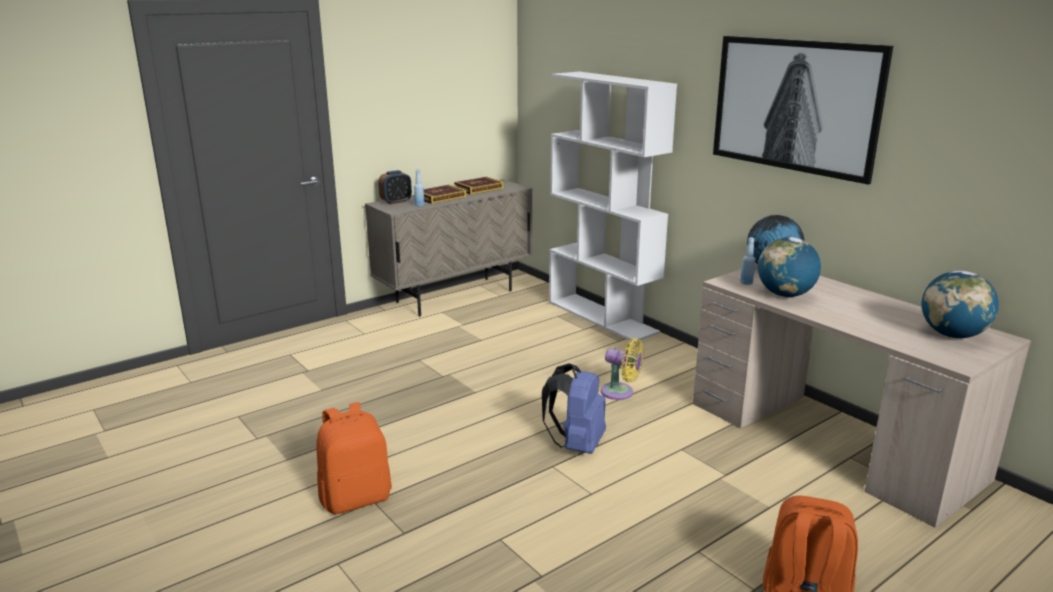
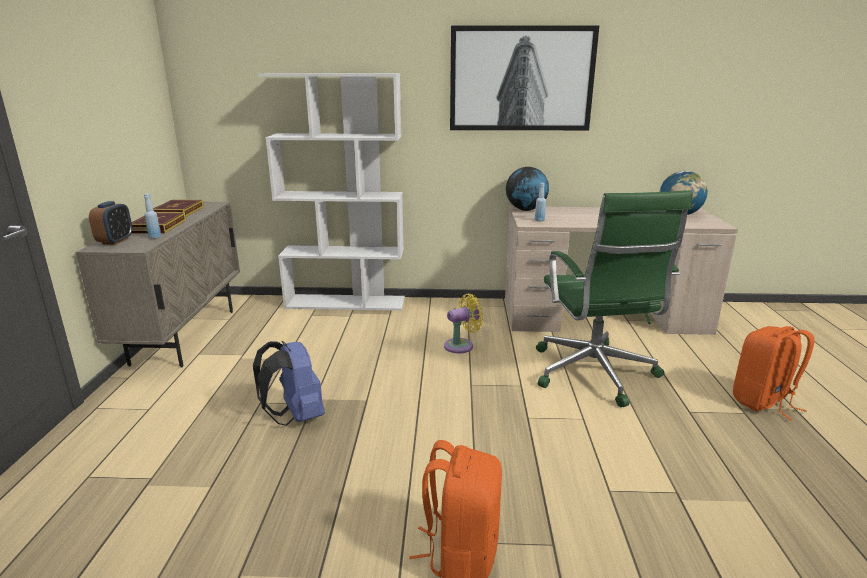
camera: 50 degrees left, 0 degrees up
blue backpack [542,364,606,454] -> blue backpack moved to [253,341,325,426]
globe [758,237,821,297] -> none
none -> green office chair [536,190,693,407]

